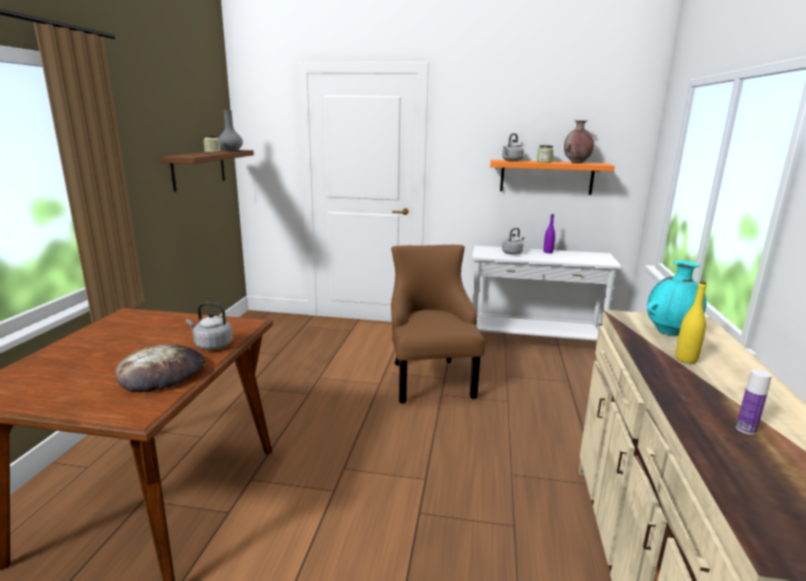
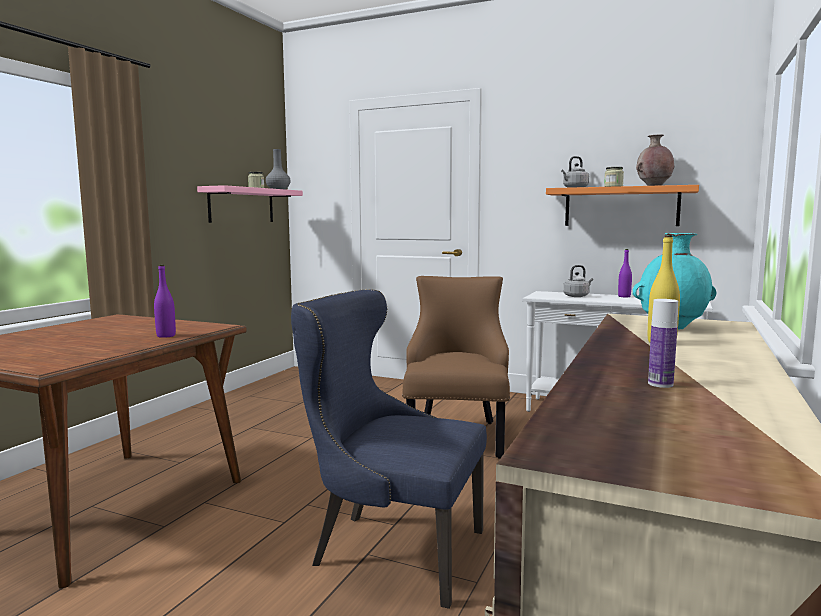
camera: 15 degrees right, 10 degrees down
bread [115,344,205,392] -> none
brown shelf [162,150,254,192] -> pink shelf [197,185,303,223]
grey kettle [186,302,233,350] -> purple bottle [154,265,176,338]
none -> blue chair [291,289,487,609]

